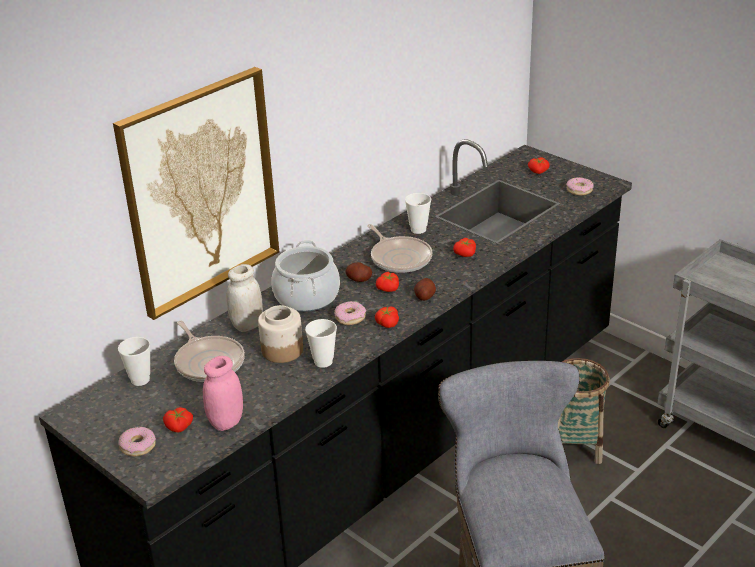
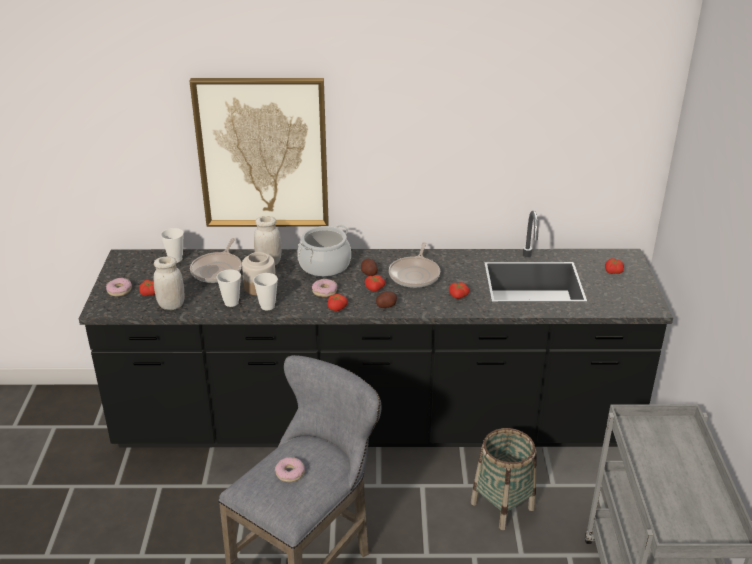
camera: 45 degrees right, 0 degrees up
pink jar [203,356,243,431] -> white jar [154,256,184,310]
cup [405,193,431,234] -> cup moved to [217,269,241,307]
donut [566,177,594,195] -> donut moved to [275,457,305,482]

